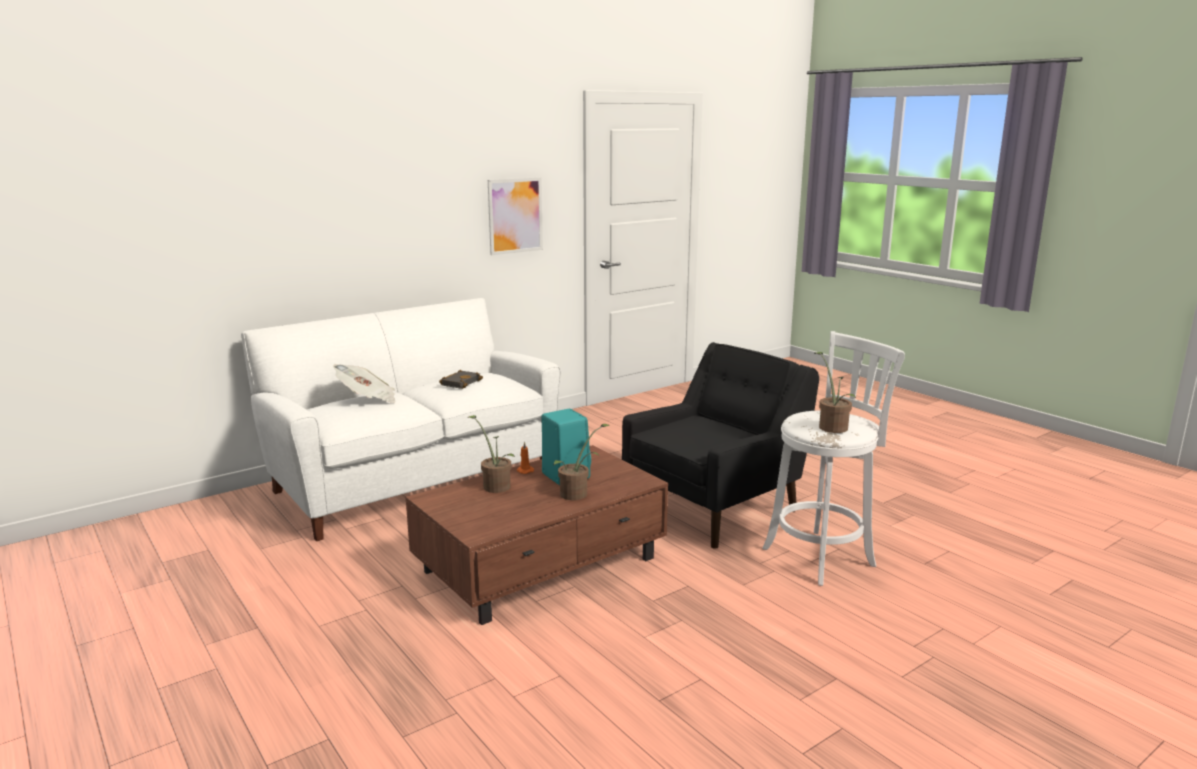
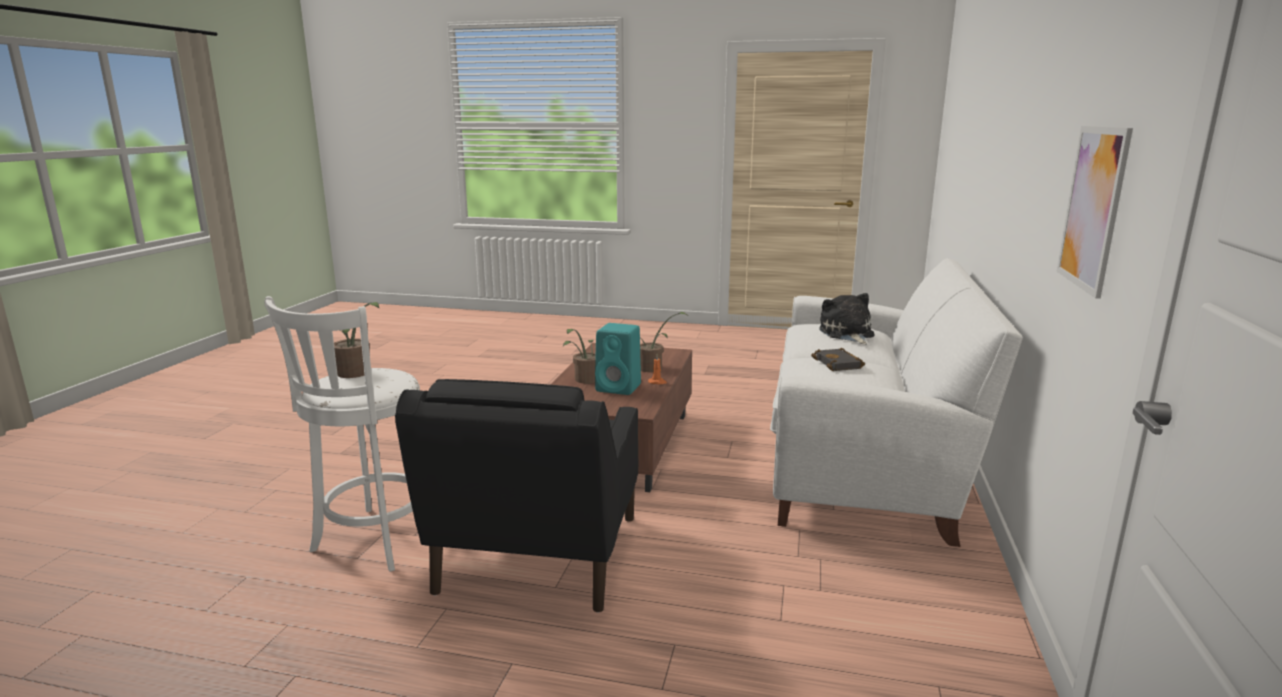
camera: 140 degrees right, 0 degrees up
newspaper [333,364,395,403] -> plush toy [819,293,874,344]

